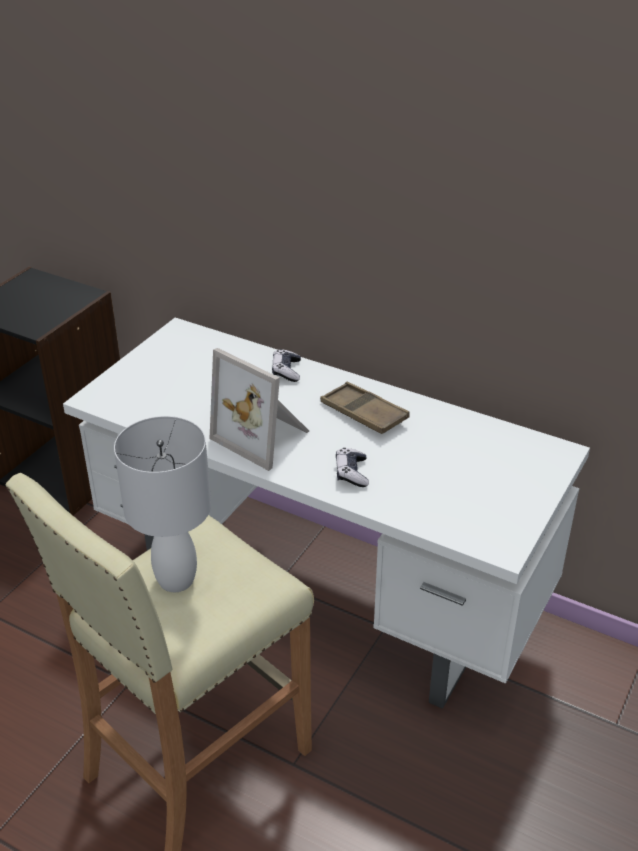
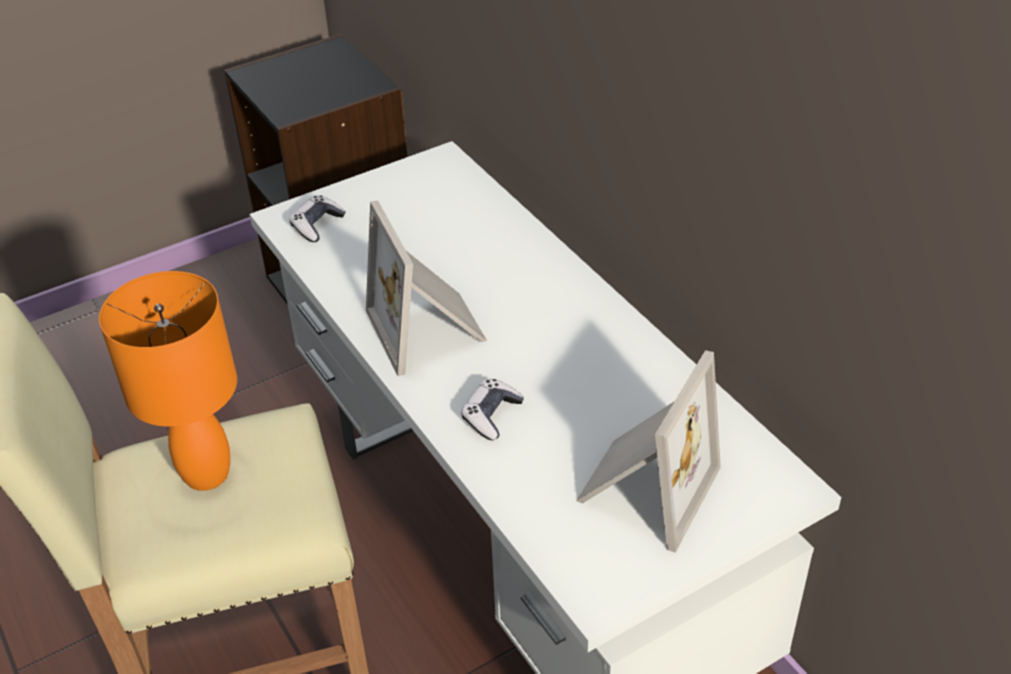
camera: 30 degrees right, 5 degrees up
white table lamp [114,416,211,592] -> orange table lamp [99,271,237,491]
game controller [272,349,301,382] -> game controller moved to [289,195,346,242]
brown tray [320,382,410,434] -> none
none -> picture frame [576,350,721,553]

